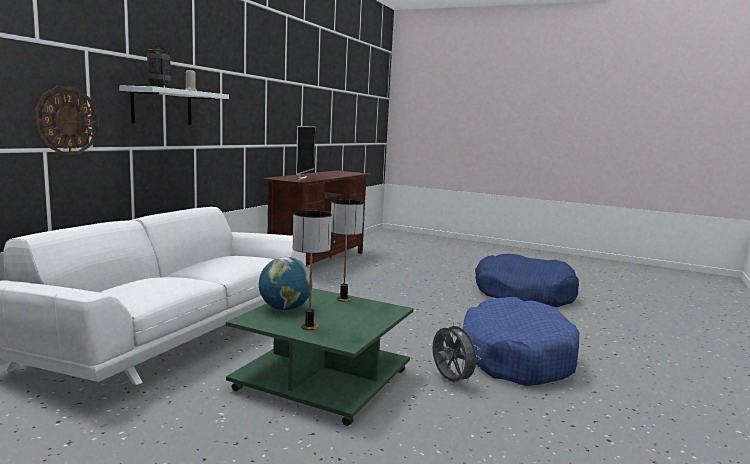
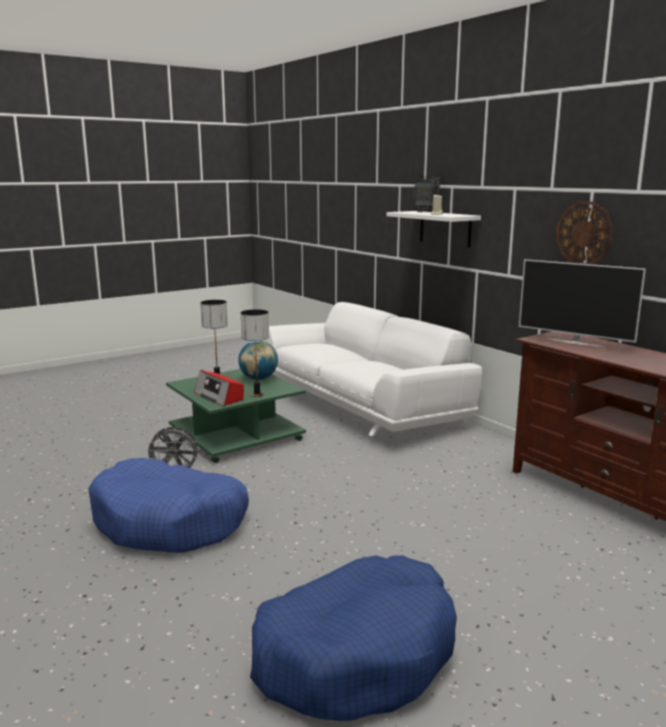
camera: 120 degrees right, 5 degrees up
wall clock [35,86,99,155] -> wall clock moved to [556,201,613,264]
none -> radio [194,370,244,406]

